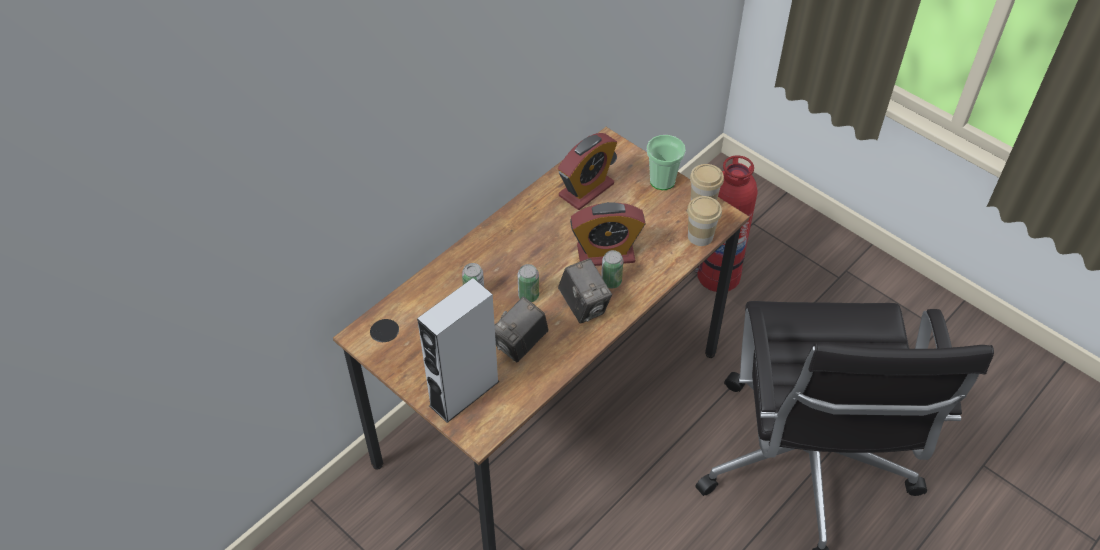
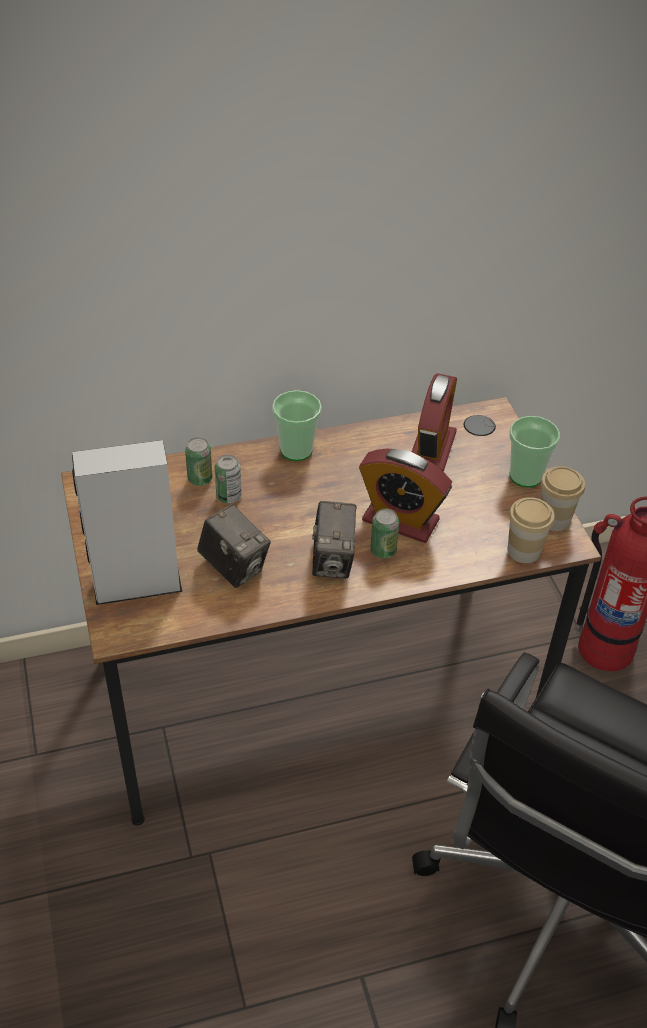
camera: 30 degrees right, 5 degrees down
camera [495,297,549,362] -> camera turned 120 degrees counterclockwise [197,504,271,588]
can [518,264,539,302] -> can moved to [185,437,212,486]
alarm clock [558,133,617,210] -> alarm clock turned 60 degrees counterclockwise [412,373,457,472]
none -> cup [272,390,322,461]

